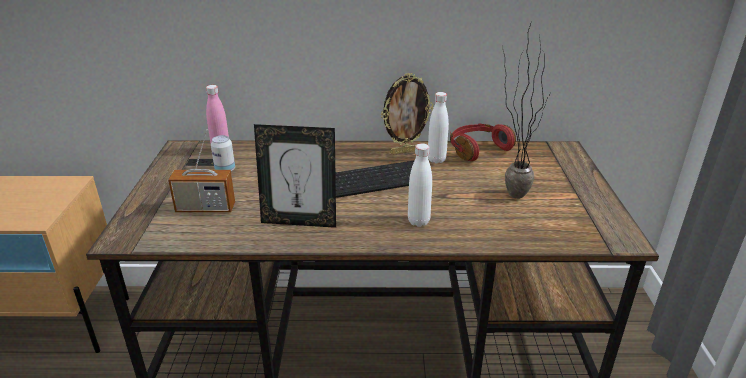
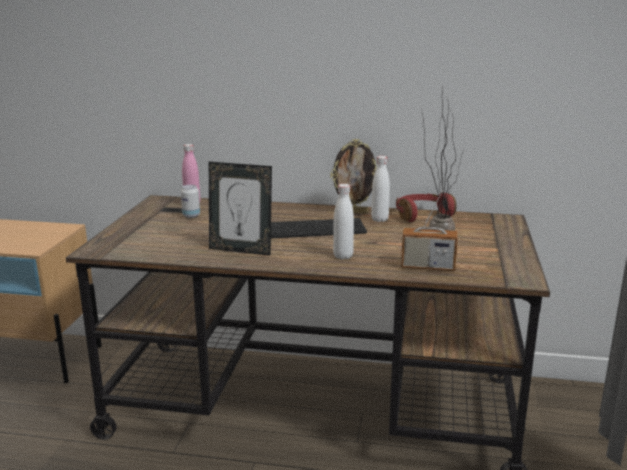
camera: 10 degrees right, 10 degrees down
radio [168,129,235,212] -> radio moved to [401,190,458,271]

